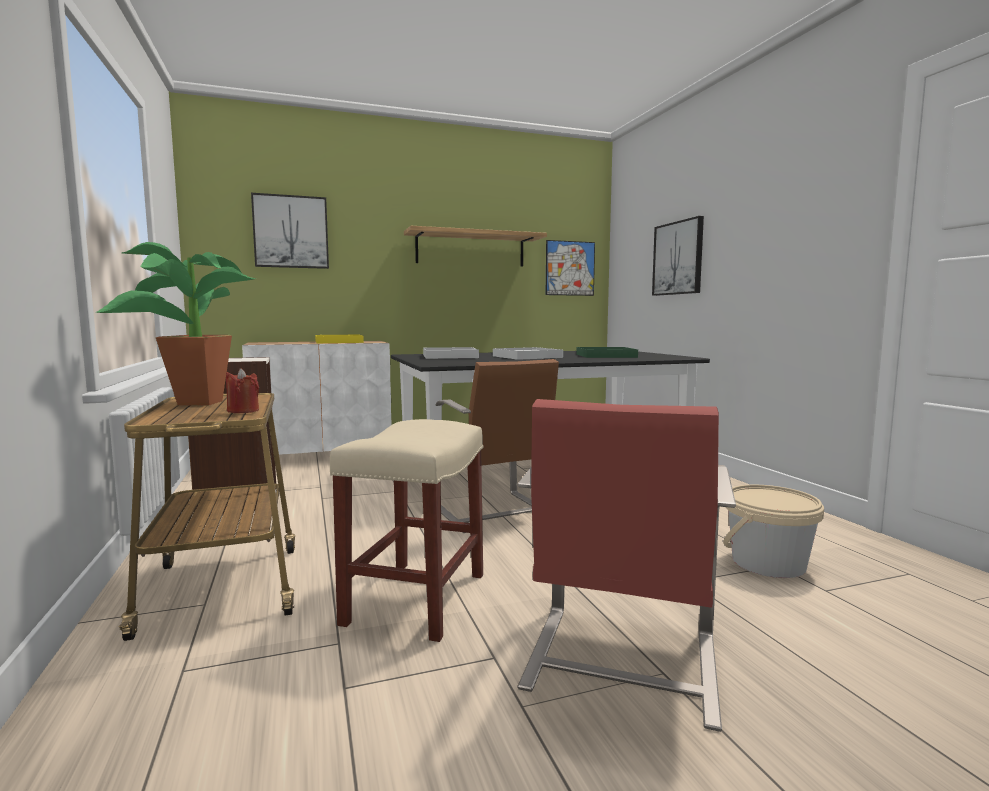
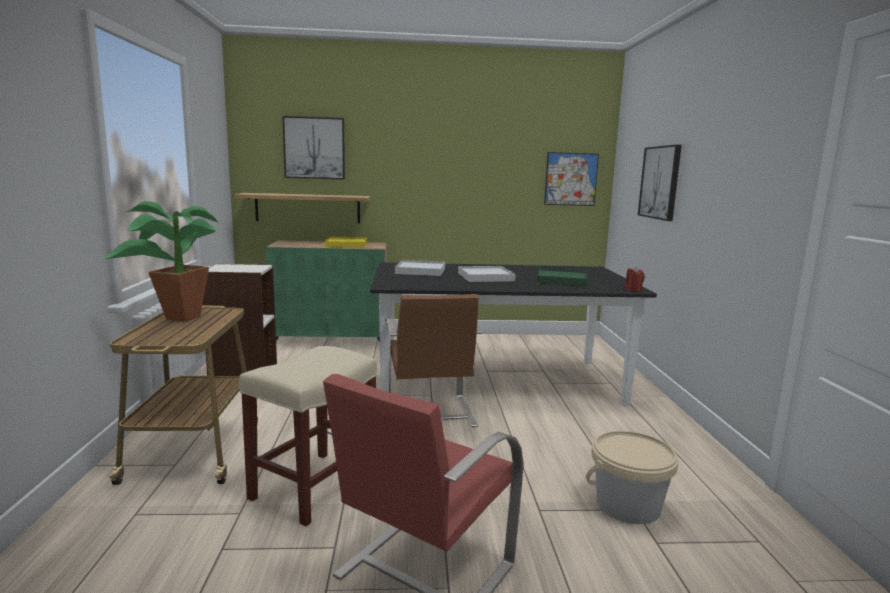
camera: 15 degrees right, 5 degrees up
red candle [226,368,259,413] -> red candle moved to [625,267,645,292]
white cabinet [242,341,392,455] -> green cabinet [265,240,387,343]
shelf [404,226,547,267] -> shelf moved to [234,193,370,223]

